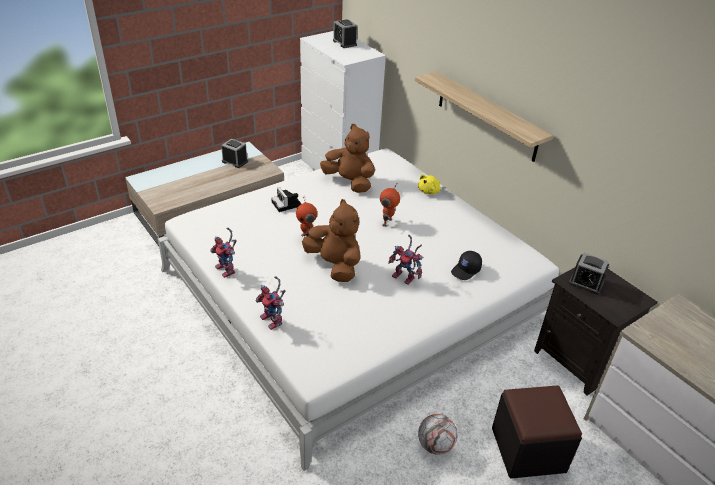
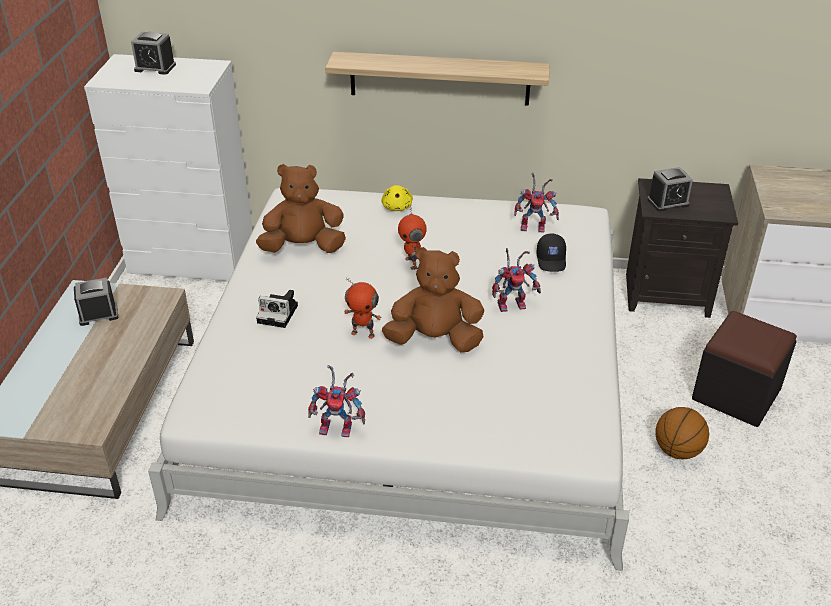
camera: 45 degrees left, 0 degrees up
toy robot [256,276,286,330] -> toy robot moved to [514,173,559,233]
football [418,414,458,455] -> basketball [655,407,709,459]

